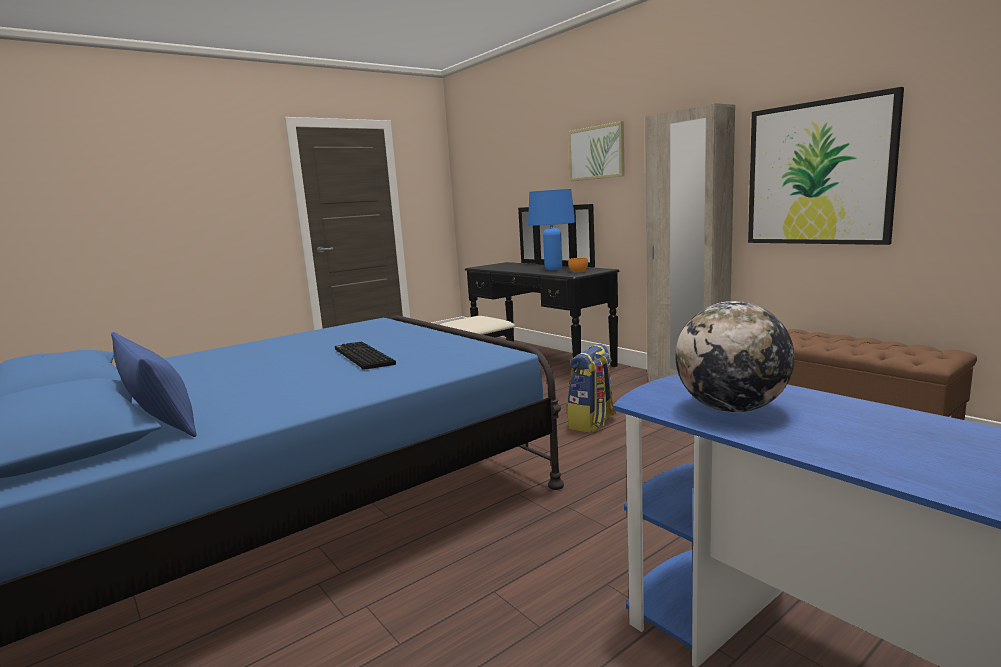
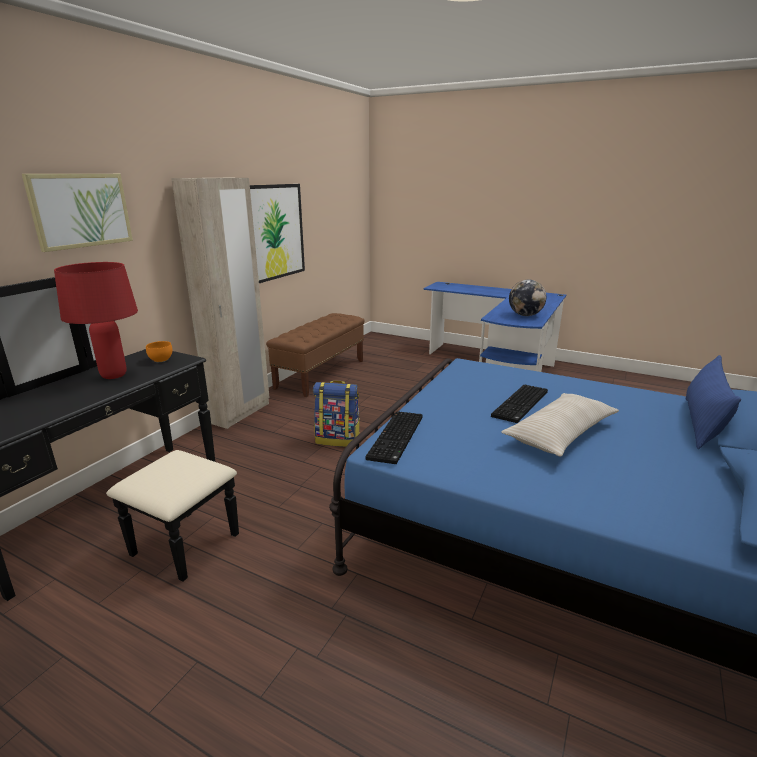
camera: 115 degrees left, 10 degrees up
blue table lamp [528,189,575,270] -> red table lamp [54,262,138,379]
none -> keyboard [365,411,423,464]
none -> beige pillow [501,393,619,456]

